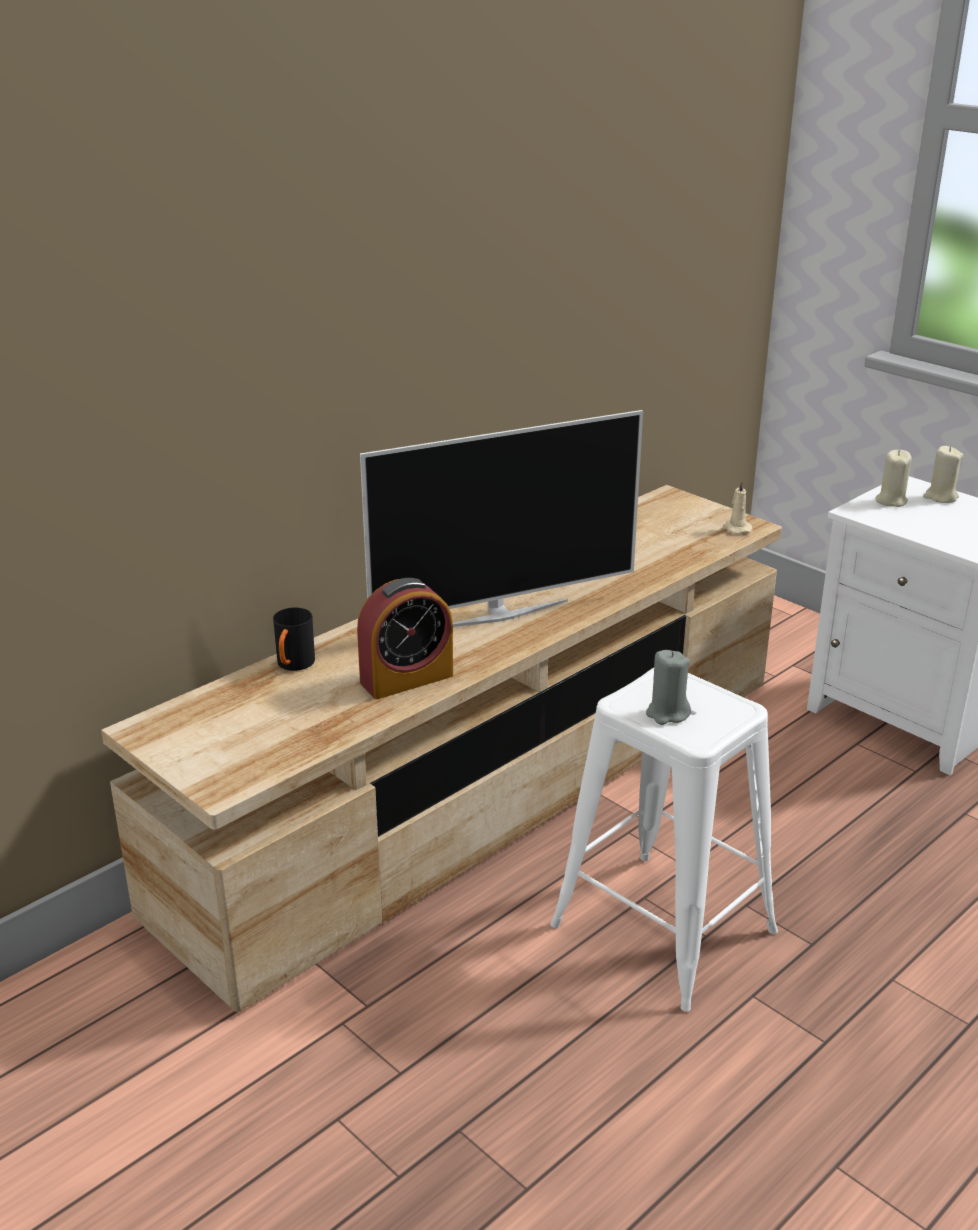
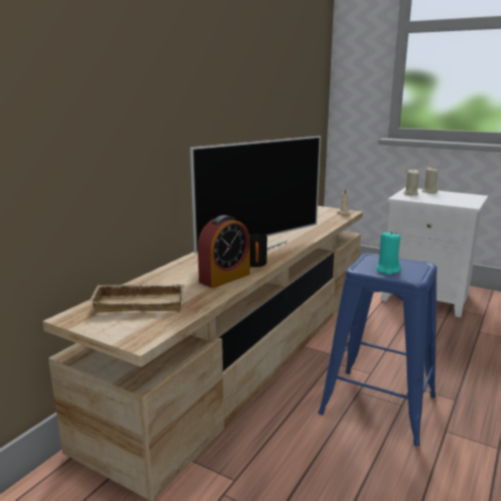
camera: 15 degrees left, 10 degrees down
black mug [273,607,315,671] -> black mug moved to [249,234,267,267]
white stool [550,668,778,1011] -> blue stool [318,253,437,446]
grey candle [646,650,691,725] -> turquoise candle [376,231,401,275]
none -> beige tray [88,284,185,313]

